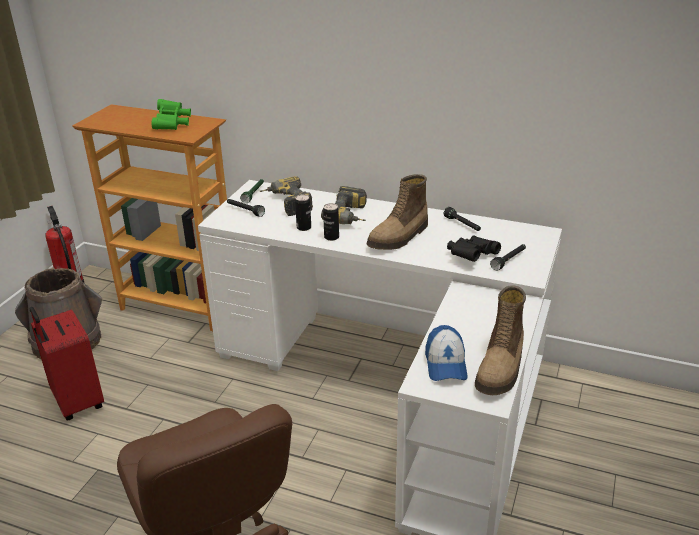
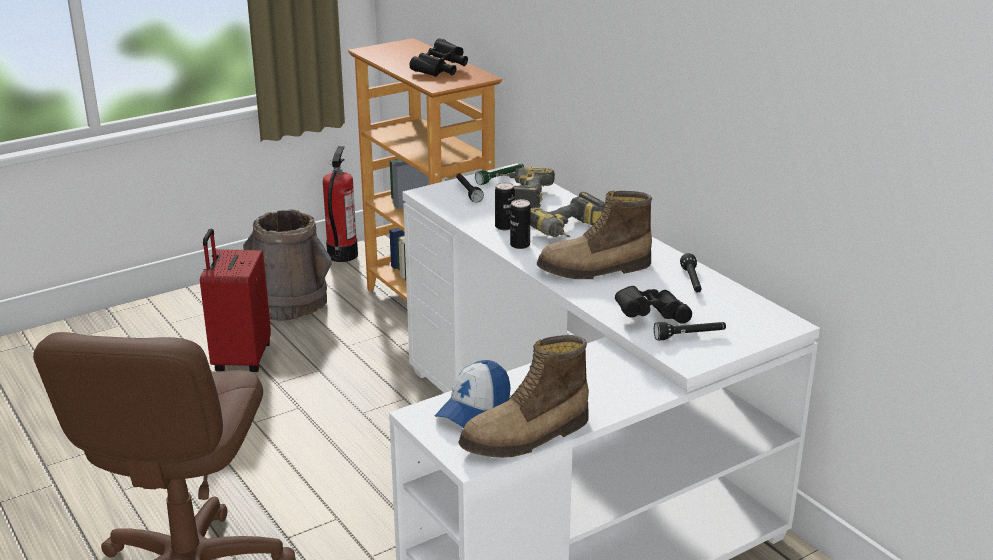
camera: 35 degrees right, 5 degrees down
green binoculars [152,99,191,130] -> black binoculars [409,38,468,77]

